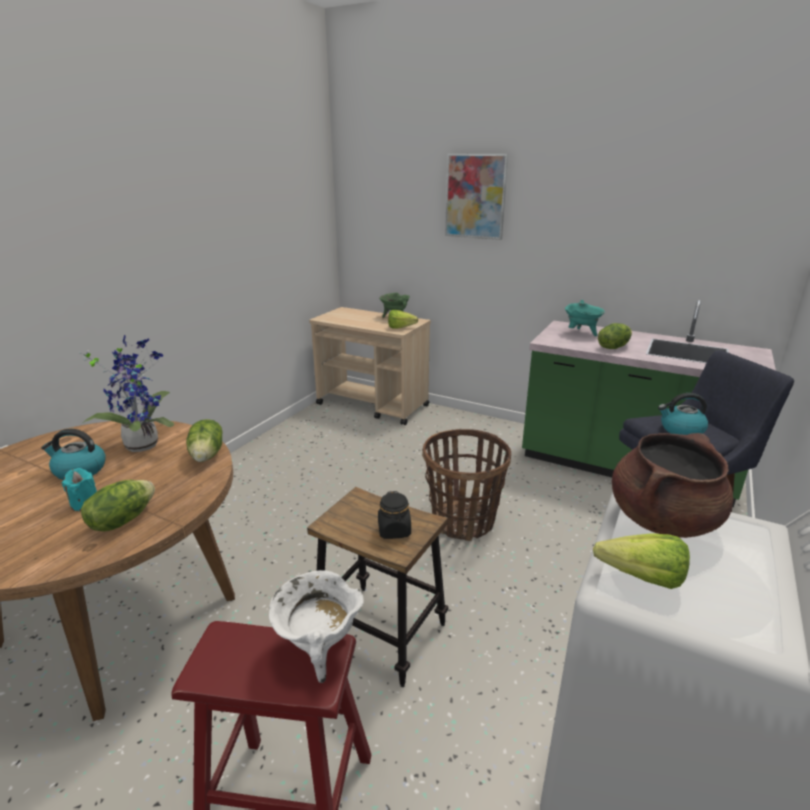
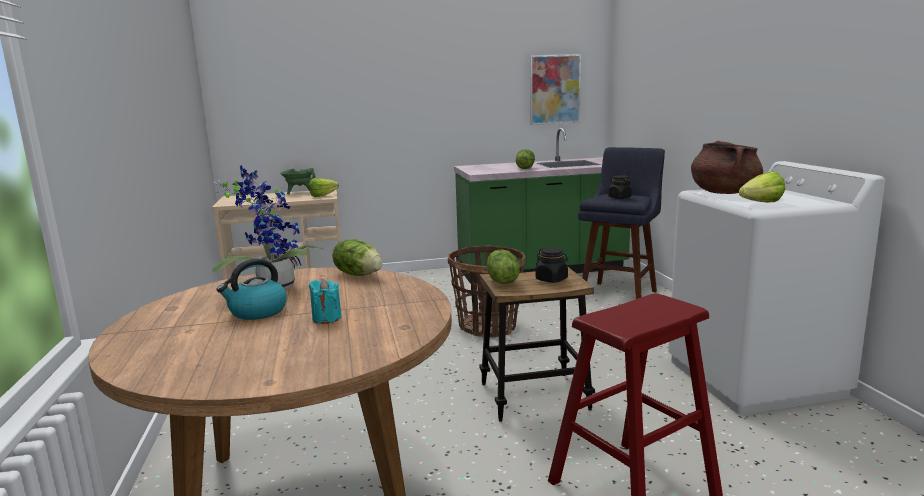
camera: 40 degrees left, 10 degrees down
lettuce [81,480,155,532] -> lettuce moved to [487,249,520,284]
white cooking pot [269,570,364,683] -> none
picture [445,154,508,240] -> picture moved to [530,54,581,125]
turquoise cooking pot [565,300,605,336] -> none
kettle [658,393,708,435] -> black jar [608,175,632,199]

